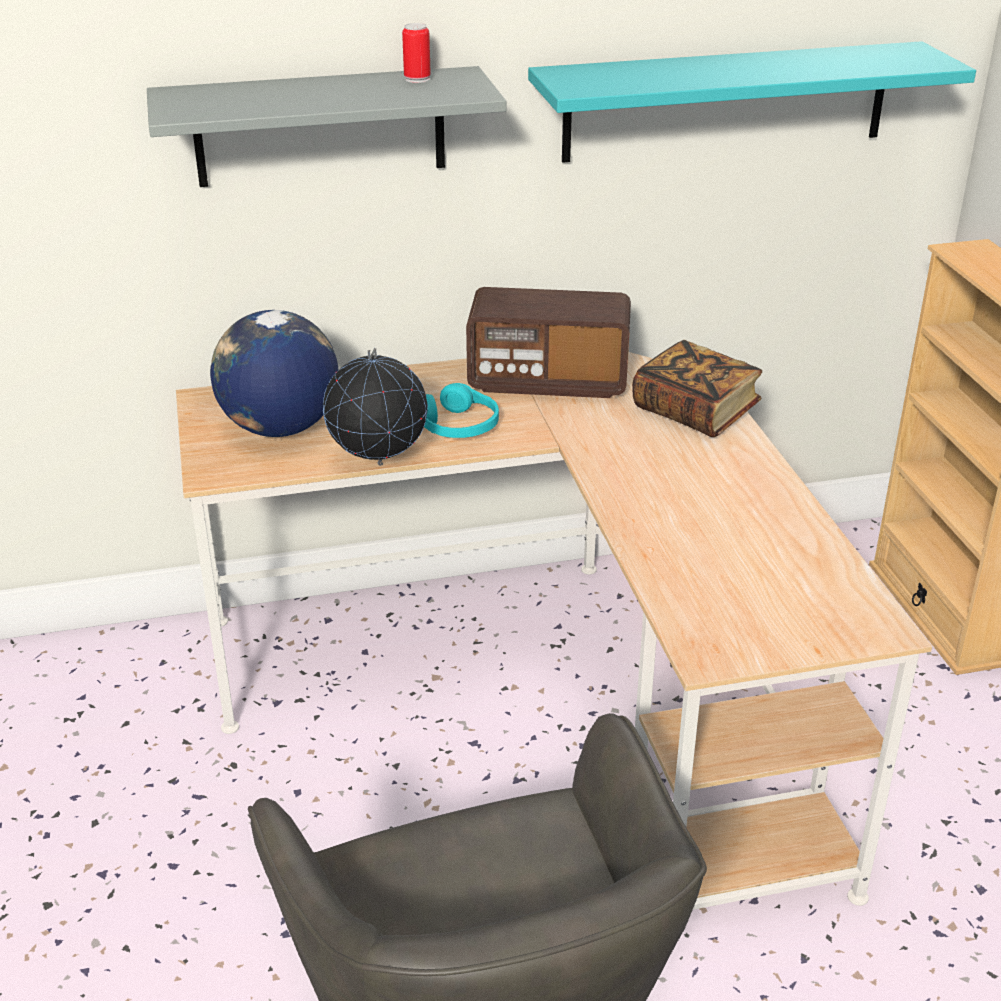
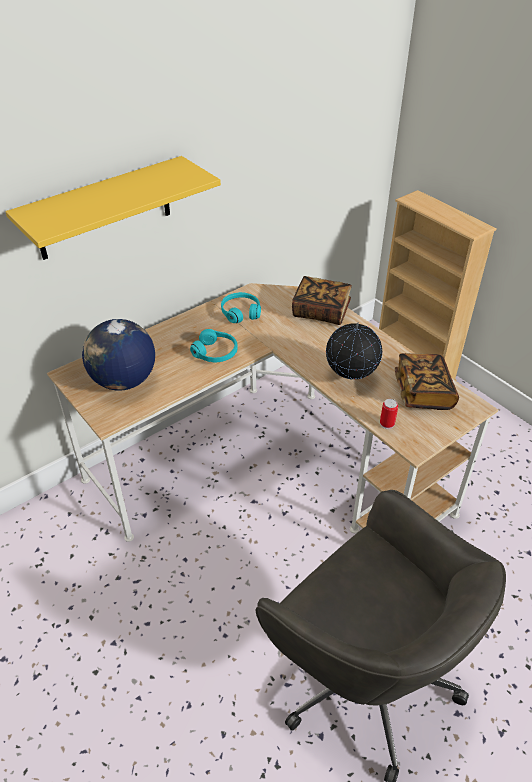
camera: 25 degrees left, 10 degrees up
grey shelf [147,66,506,187] -> yellow shelf [5,156,221,260]
globe [323,348,428,466] -> globe moved to [326,322,382,379]
can [402,23,431,83] -> can moved to [380,399,398,429]
radio [466,287,631,398] -> turquoise headphones [221,292,261,323]
turquoise shelf [528,41,976,163] -> none
none -> book [395,353,459,410]

